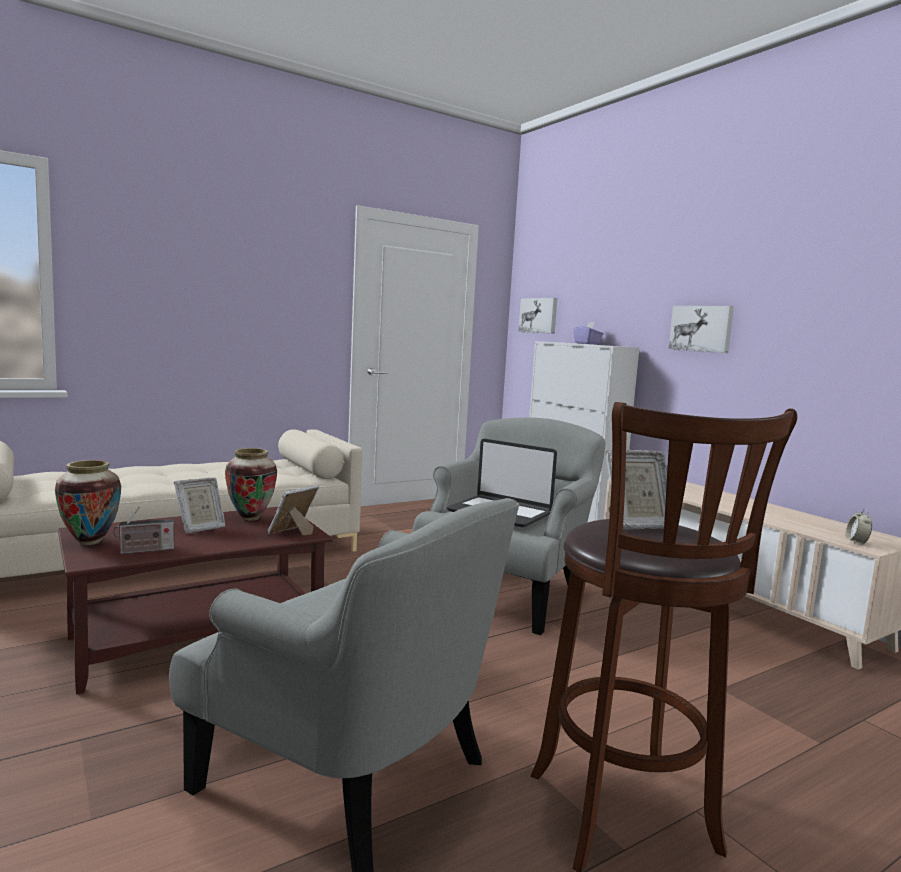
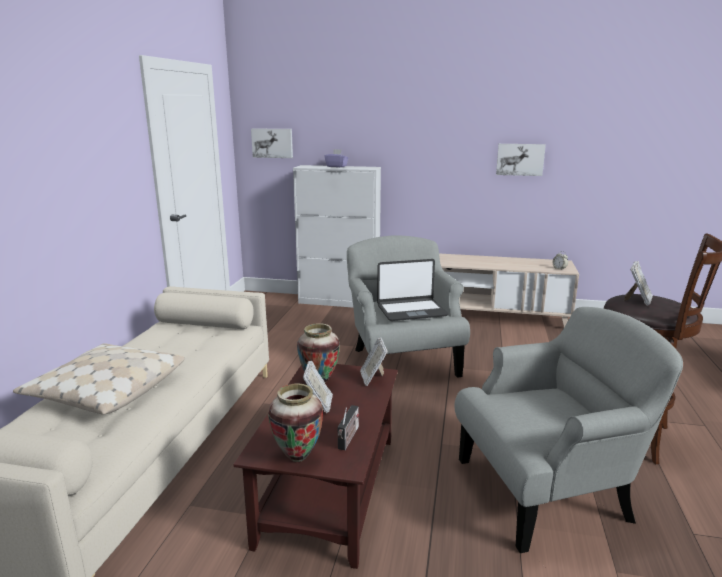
camera: 45 degrees left, 10 degrees up
picture [669,306,734,353] -> picture moved to [496,144,546,176]
none -> beige pillow [13,343,185,415]

